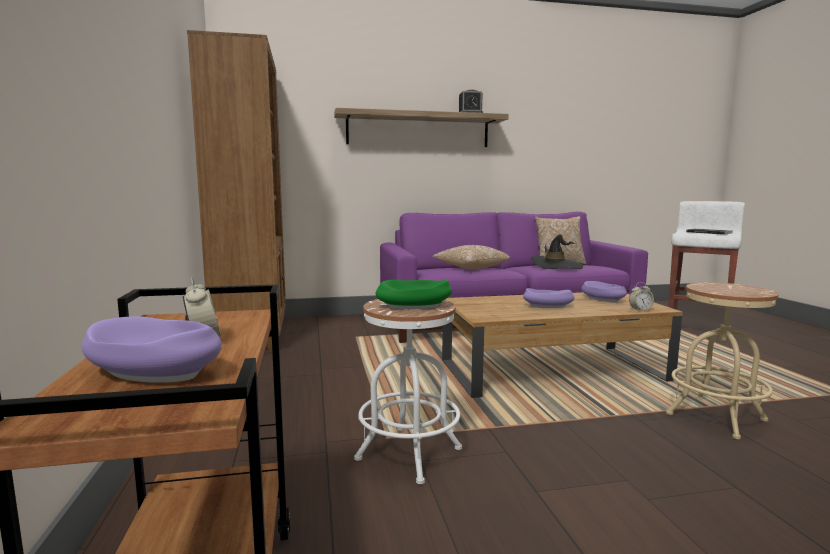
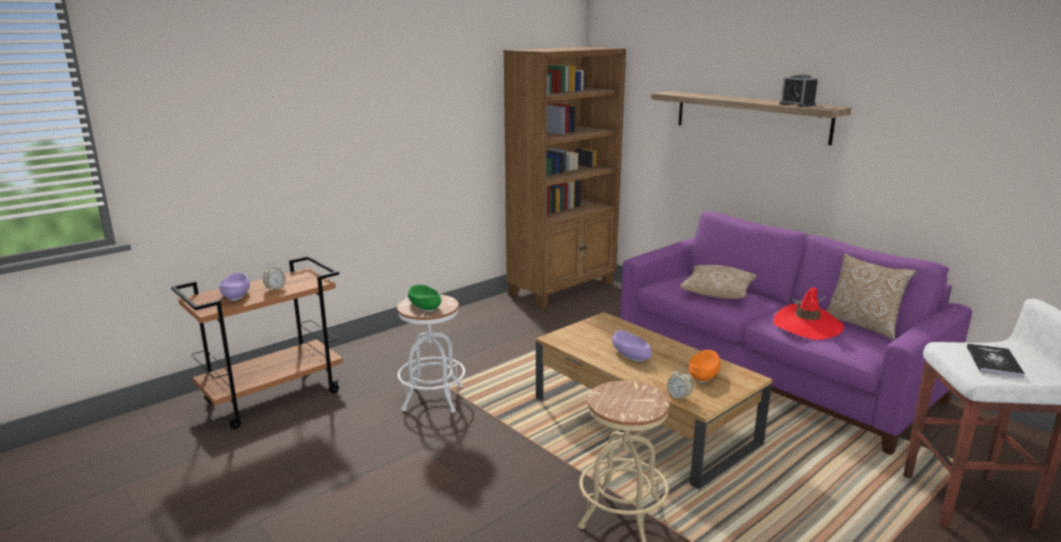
camera: 60 degrees right, 10 degrees up
black hat [531,234,583,269] -> red hat [773,287,844,340]
purple bowl [581,281,627,302] -> orange bowl [689,350,721,383]

